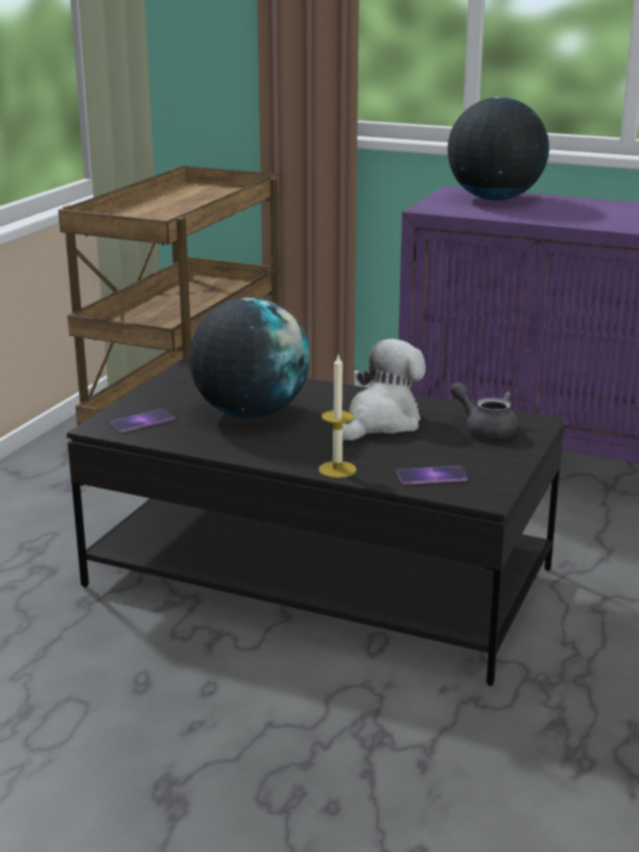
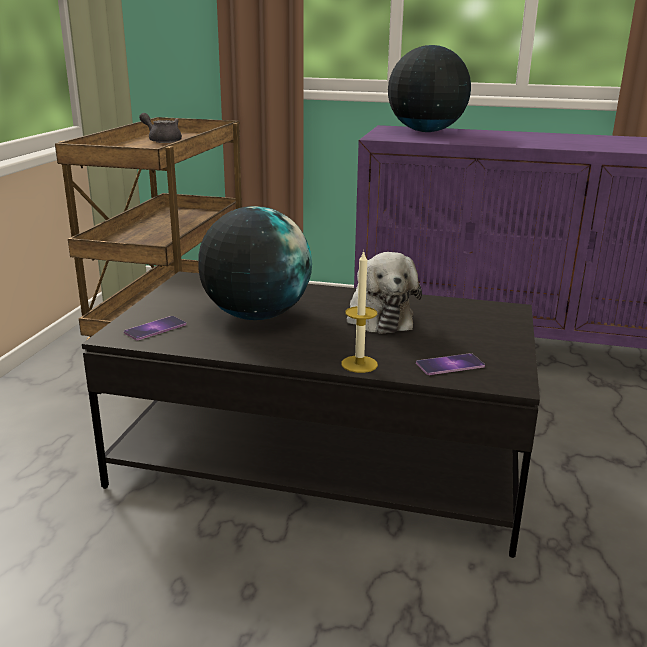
camera: 10 degrees left, 0 degrees up
plush toy [343,339,426,441] -> plush toy turned 135 degrees clockwise [347,252,422,334]
grey teapot [450,382,518,439] -> grey teapot moved to [139,113,182,143]

